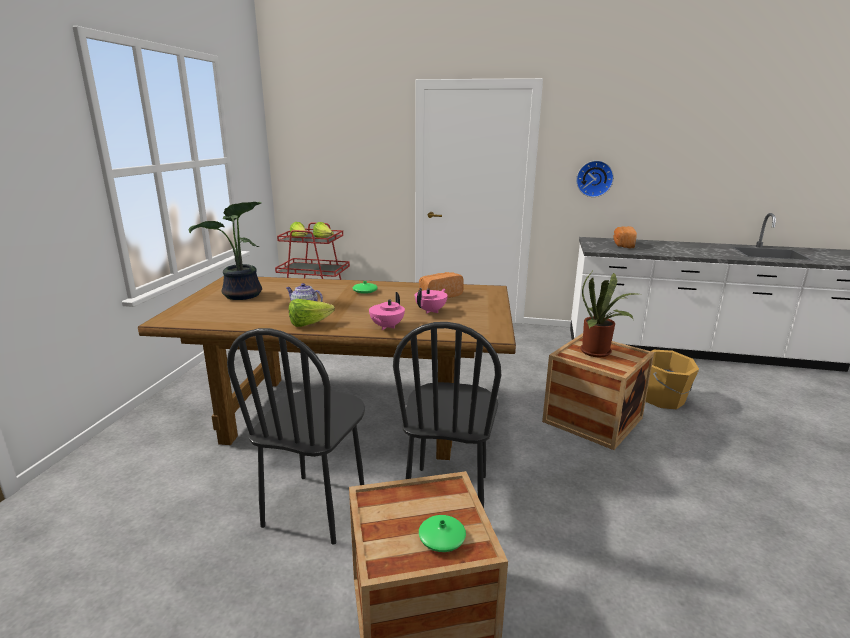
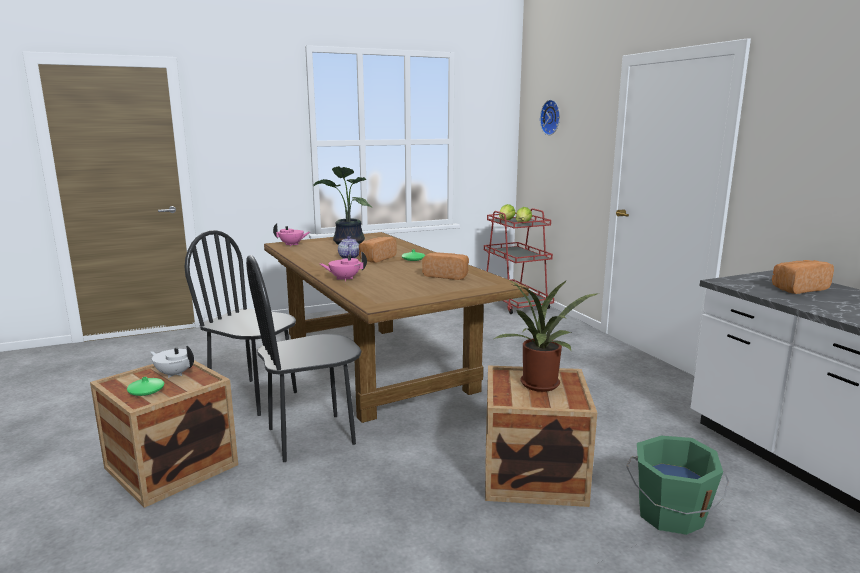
camera: 55 degrees right, 5 degrees down
black chair [227,328,365,545] -> black chair turned 45 degrees clockwise [184,230,297,416]
lettuce [289,299,335,327] -> none
pink teapot [415,288,448,314] -> pink teapot moved to [273,223,310,246]
wall clock [576,160,614,197] -> wall clock moved to [540,100,560,135]
orange bucket [646,350,699,409] -> green bucket [626,436,729,535]
none -> white teapot [150,345,194,378]
none -> bread [359,237,397,263]

